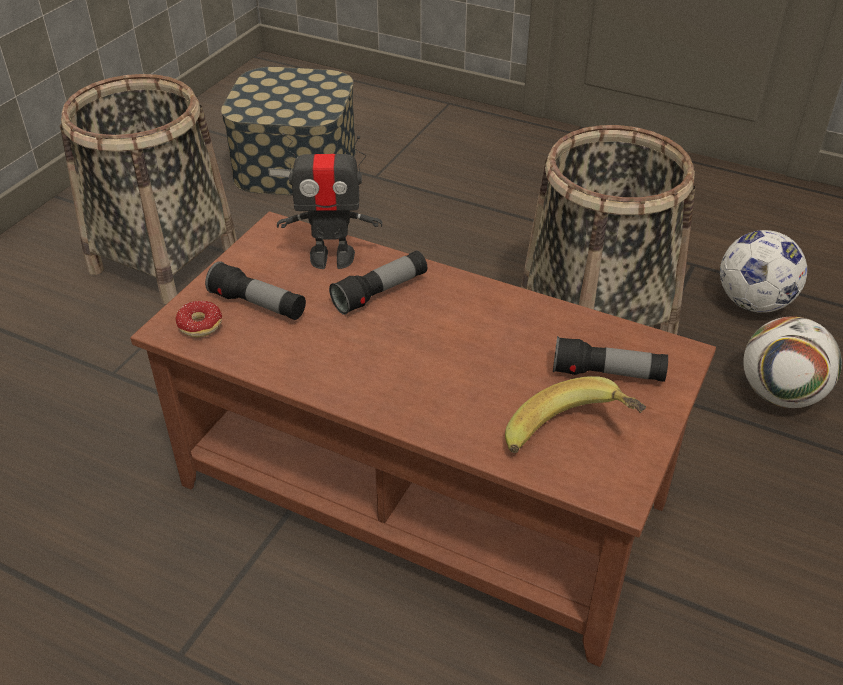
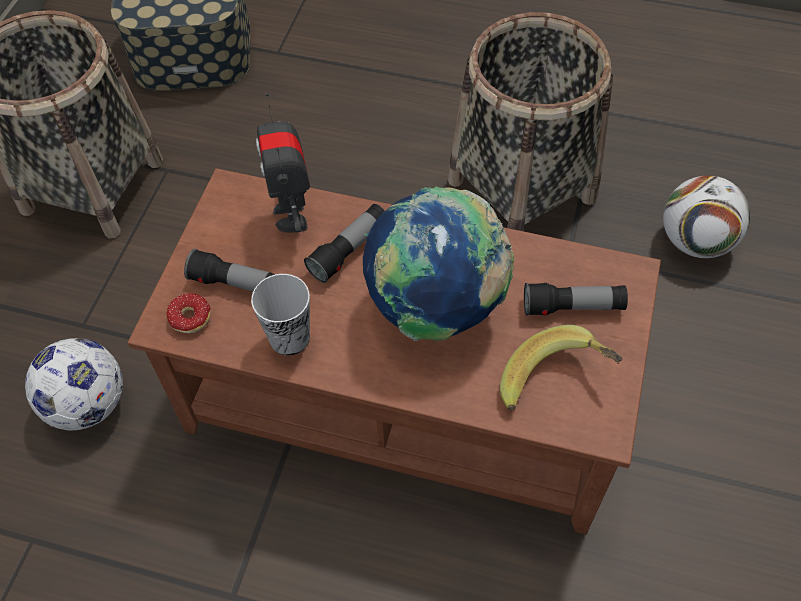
camera: 10 degrees left, 15 degrees up
toy robot [277,133,382,269] -> toy robot turned 90 degrees clockwise [256,93,310,233]
football [720,230,807,313] -> football moved to [25,338,123,431]
none -> cup [251,274,310,356]
none -> globe [363,186,515,342]

